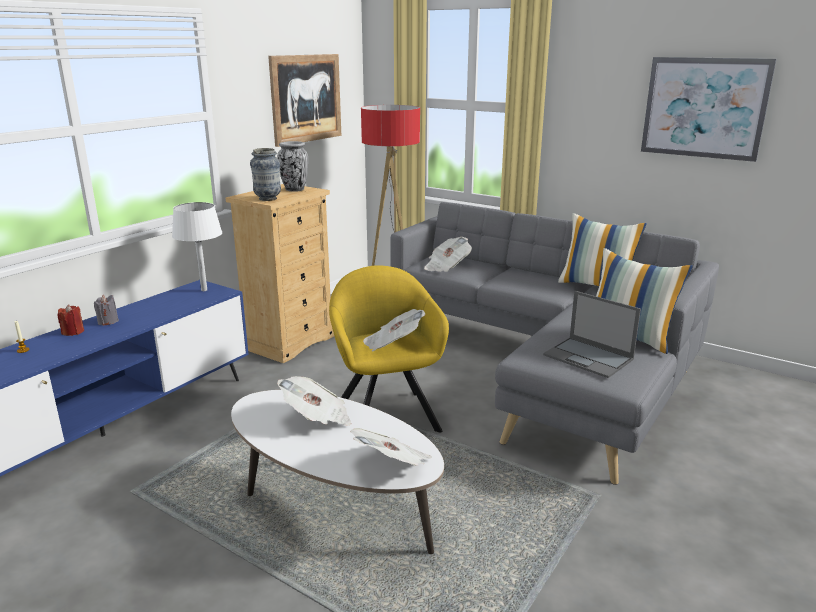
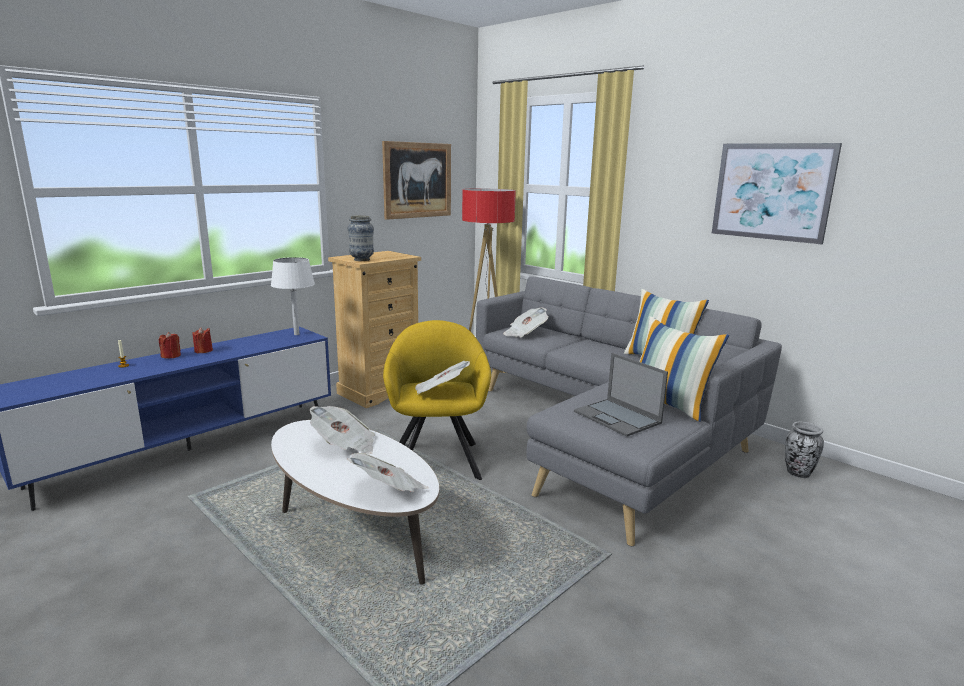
camera: 10 degrees right, 5 degrees down
grey candle [94,295,119,326] -> red candle [192,327,213,354]
vase [277,141,308,192] -> vase moved to [785,422,824,478]

